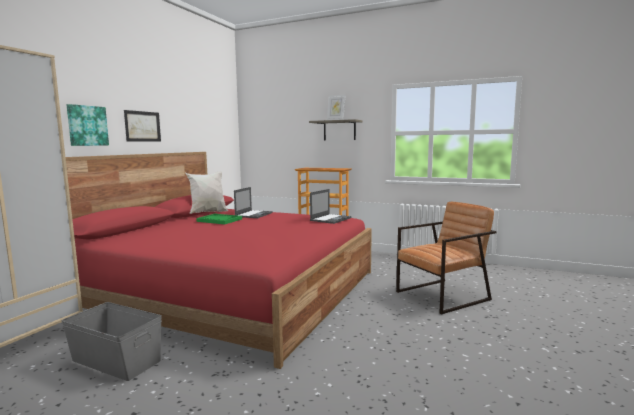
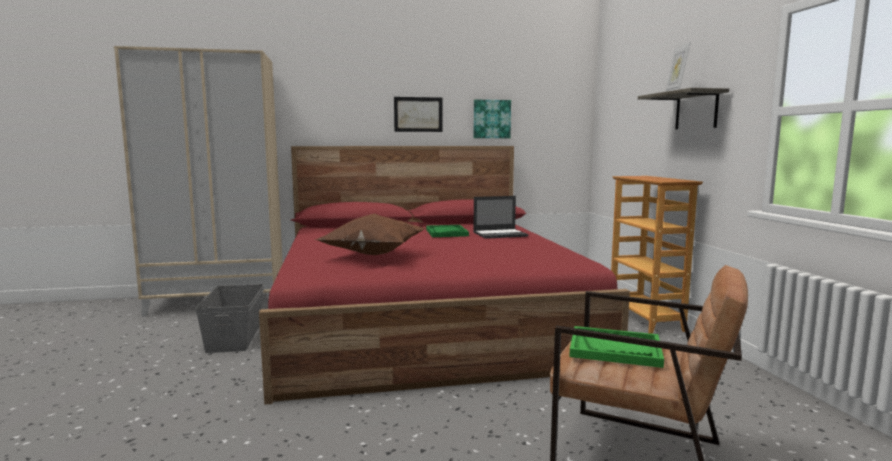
camera: 55 degrees right, 0 degrees up
picture [67,104,109,146] -> picture moved to [473,100,511,138]
white pillow [185,172,228,214] -> none
laptop [310,189,352,224] -> none
none -> brown pillow [314,213,424,255]
none -> green tray [569,326,664,368]

